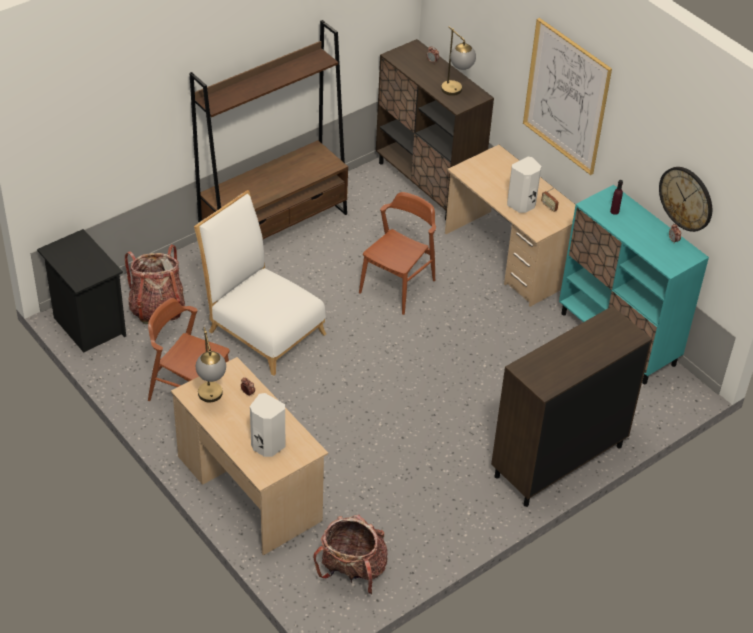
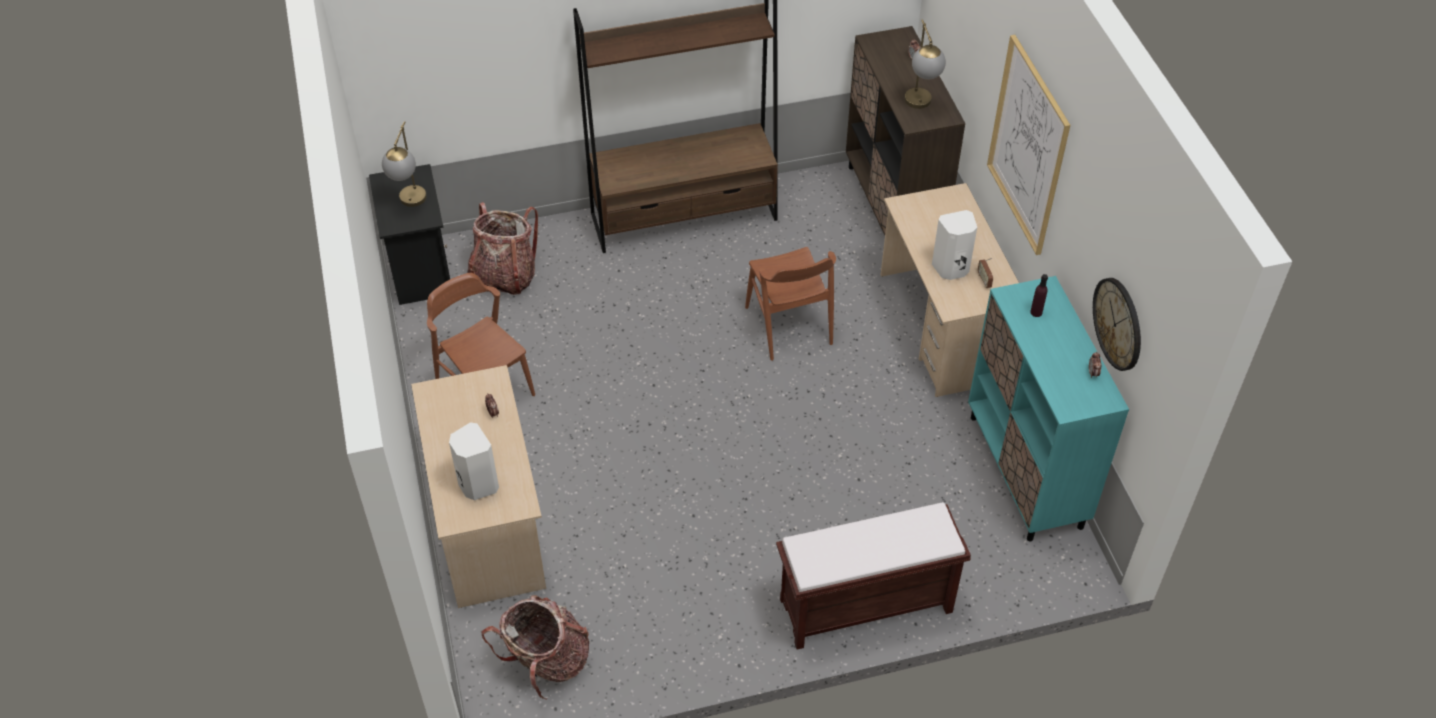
camera: 25 degrees right, 5 degrees up
white chair [194,190,326,376] -> none
table lamp [196,327,226,402] -> table lamp moved to [382,121,427,207]
brown chair [359,192,436,315] -> brown chair turned 105 degrees clockwise [745,247,836,361]
brown cabinet [491,306,652,507] -> brown bench [776,502,971,650]

